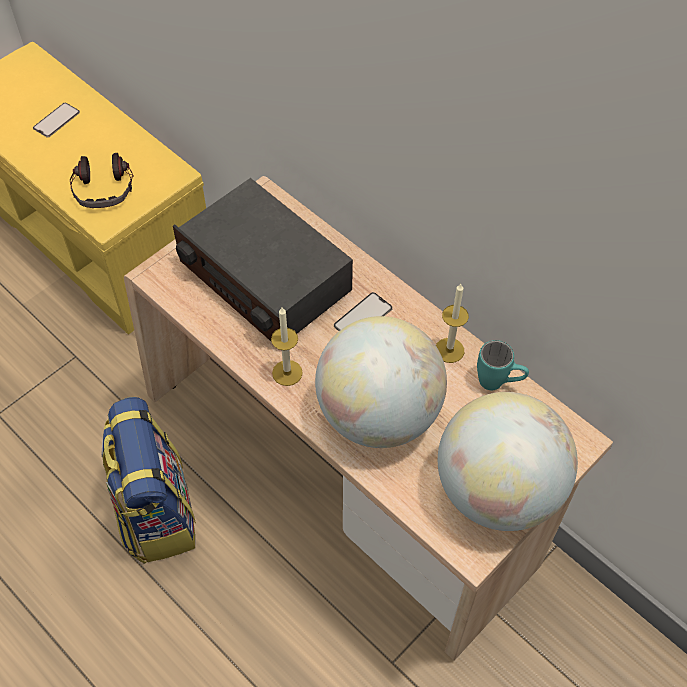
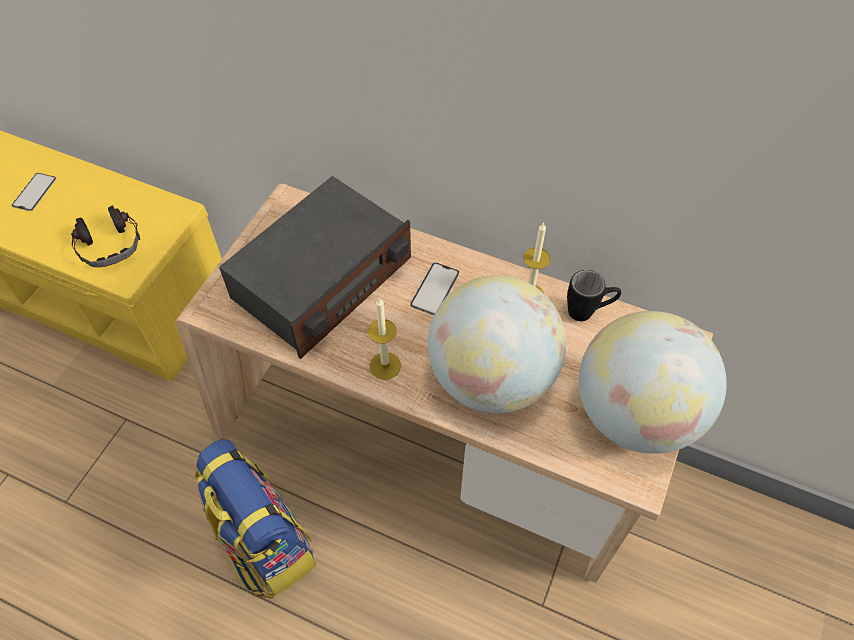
camera: 20 degrees left, 0 degrees up
radio [173,178,353,351] -> radio turned 75 degrees counterclockwise [219,176,411,359]
turquoise mug [477,340,529,390] -> black mug [567,270,621,321]

